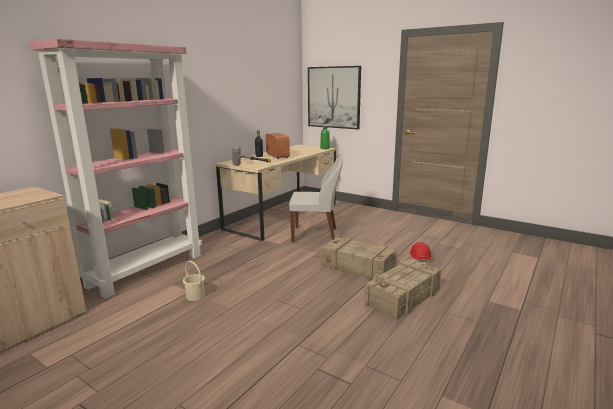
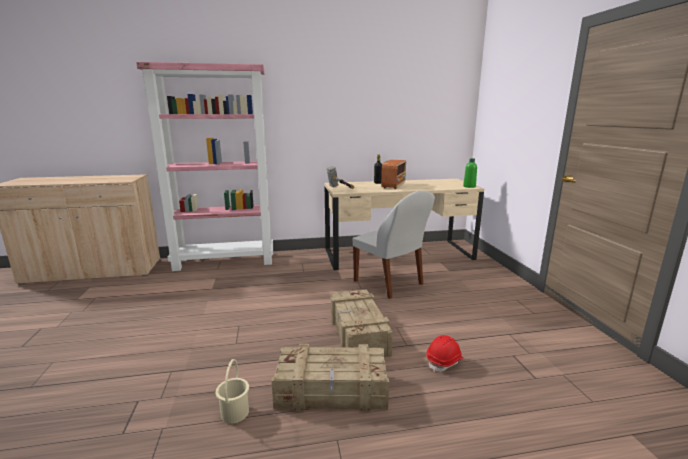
camera: 45 degrees right, 0 degrees up
beige bucket [183,261,205,301] -> beige bucket moved to [216,359,249,424]
picture [308,66,361,129] -> none

